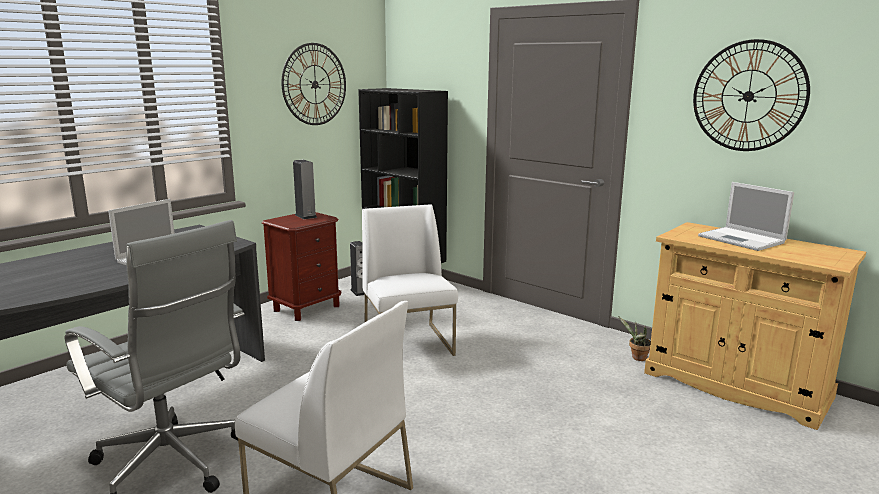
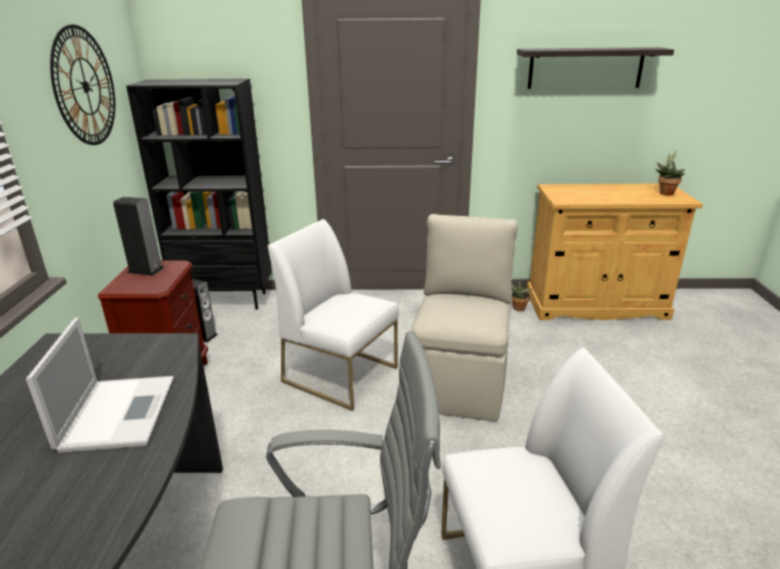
camera: 40 degrees left, 10 degrees up
wall clock [693,39,810,151] -> shelf [517,47,674,89]
laptop [698,182,794,251] -> none
none -> beige chair [411,214,518,422]
none -> potted plant [655,151,685,196]

